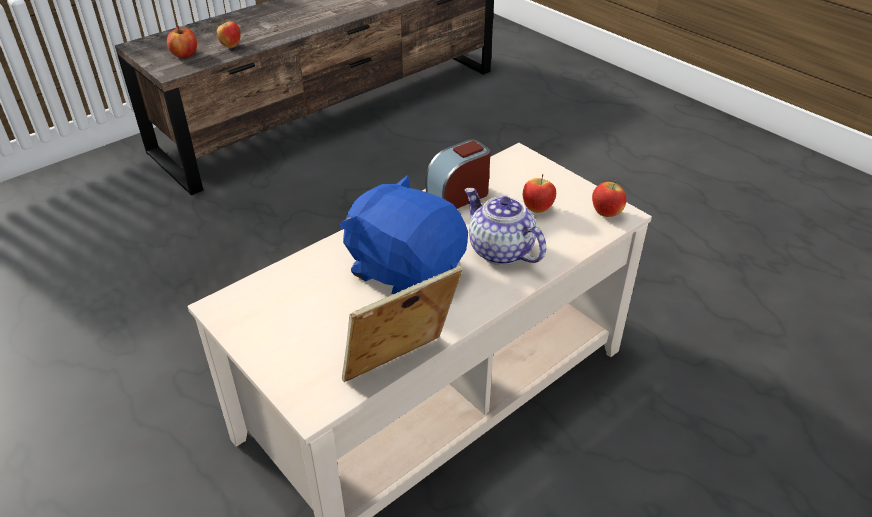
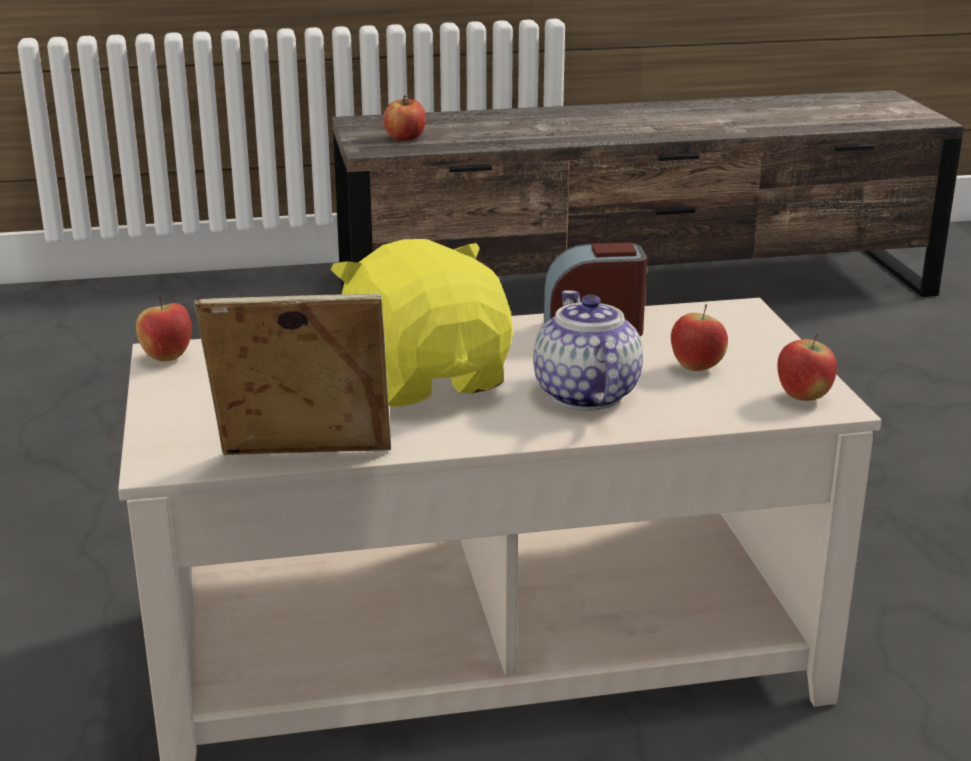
camera: 30 degrees right, 15 degrees down
apple [217,18,241,48] -> apple moved to [136,294,192,362]
blue plush toy [340,175,468,294] -> yellow plush toy [330,239,513,407]

